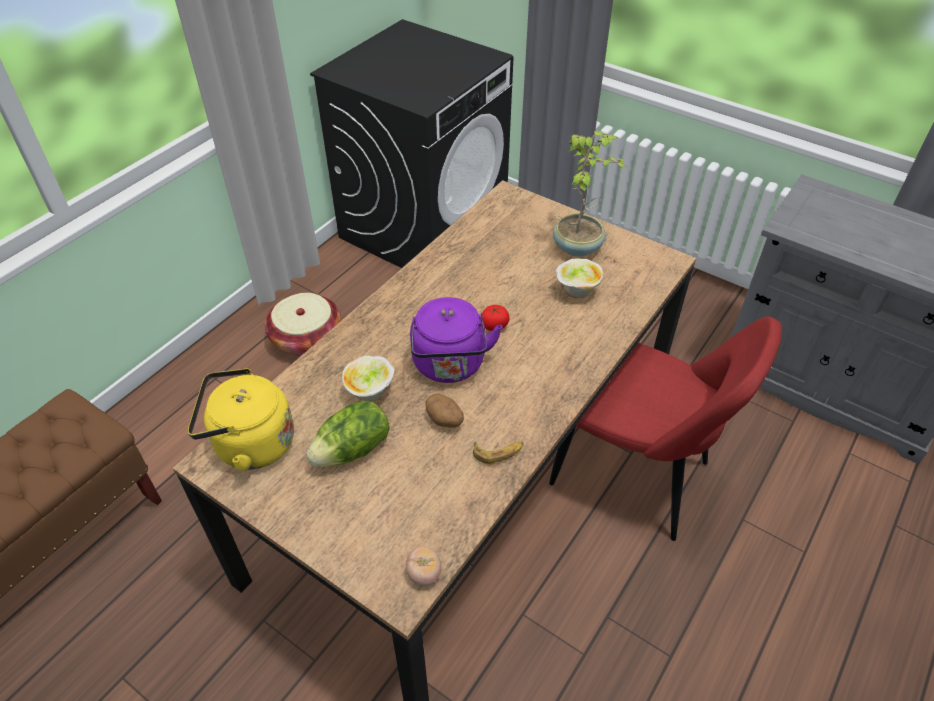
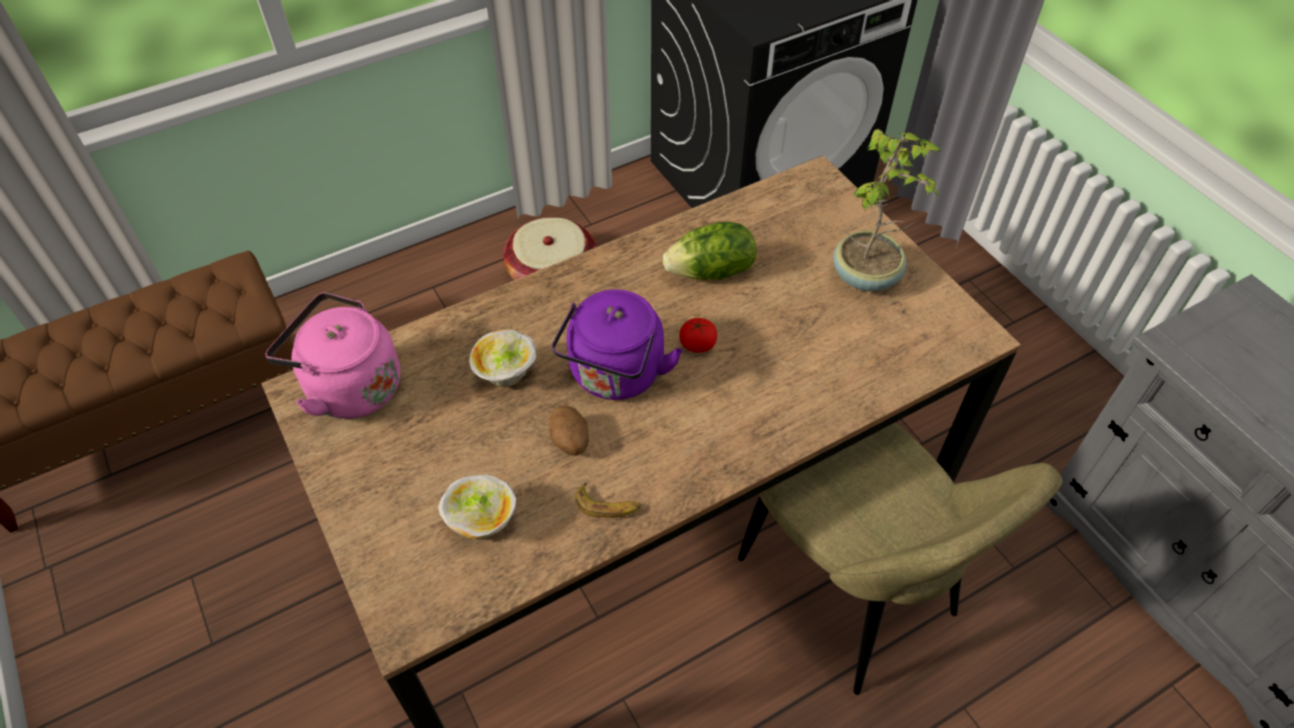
camera: 25 degrees right, 5 degrees up
yellow kettle [188,368,294,471] -> pink kettle [266,292,400,419]
lettuce [306,401,390,467] -> lettuce moved to [663,222,756,280]
tomato [406,546,441,586] -> none
red chair [549,317,782,541] -> beige chair [738,423,1063,695]
bowl [556,258,603,298] -> bowl moved to [438,474,516,540]

